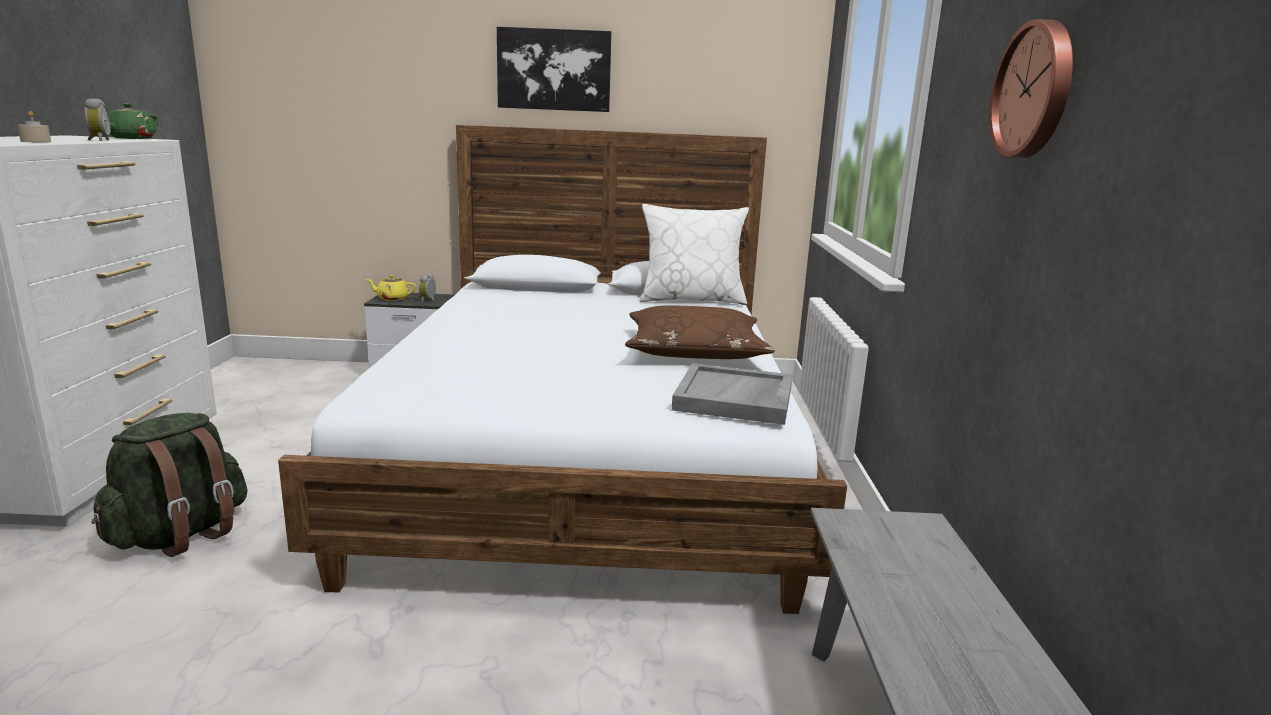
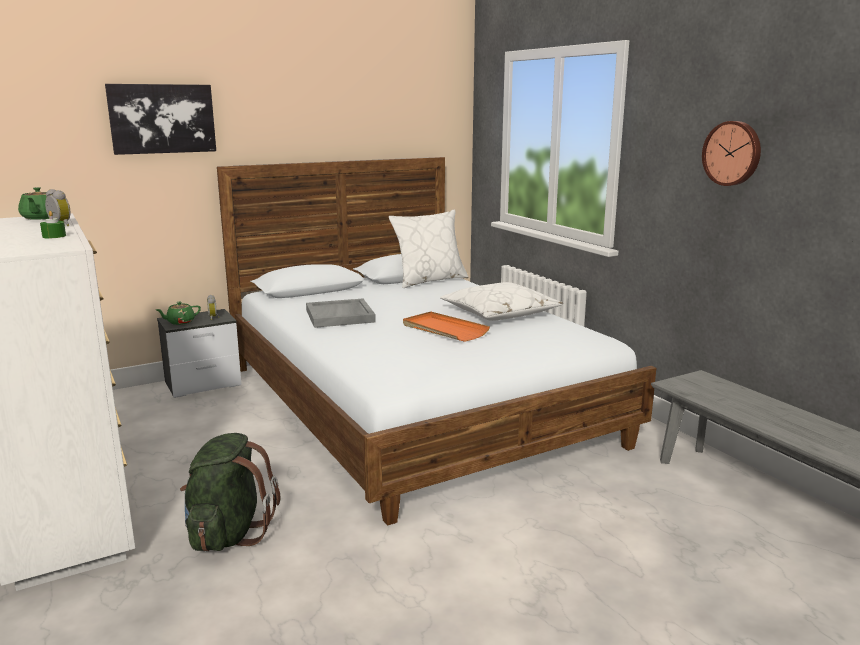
camera: 30 degrees left, 0 degrees up
beige candle [17,111,51,142] -> green candle [40,211,66,238]
yellow teapot [366,275,416,301] -> green teapot [156,302,201,325]
picture [497,27,611,112] -> picture moved to [105,84,216,155]
brown pillow [625,305,775,359] -> white pillow [440,282,563,321]
grey tray [672,363,793,425] -> grey tray moved to [306,299,376,328]
none -> orange tray [403,311,490,342]

